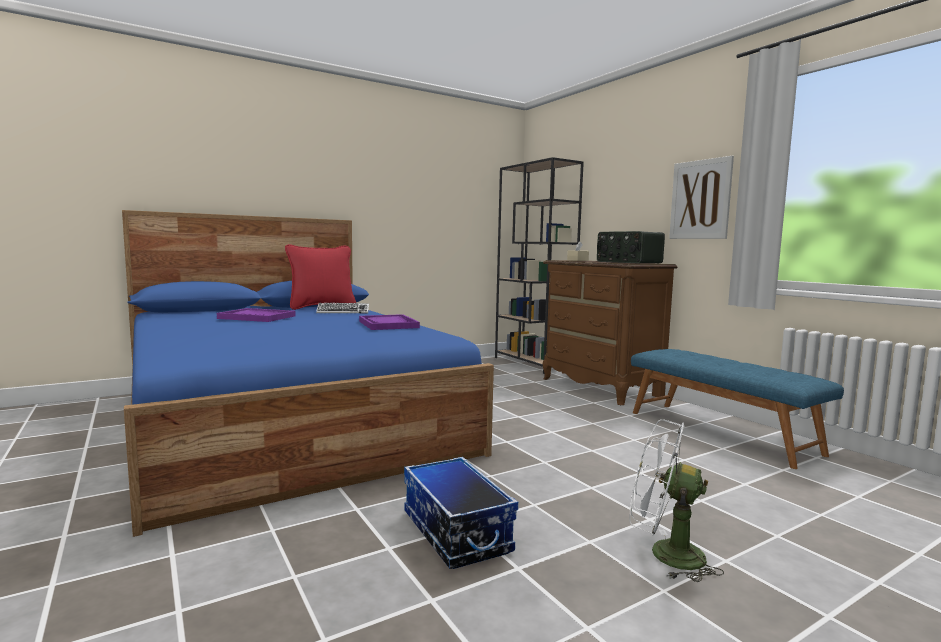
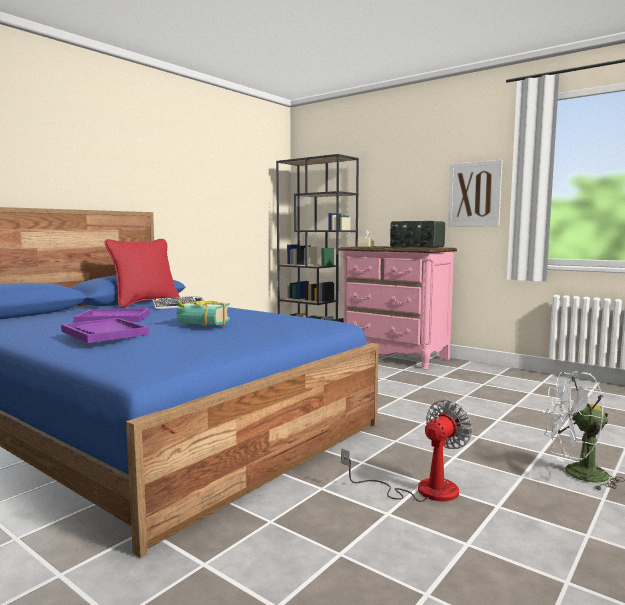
camera: 20 degrees left, 0 degrees up
purple tray [359,314,420,330] -> purple tray moved to [61,318,149,343]
storage box [404,457,518,569] -> fan [341,400,473,502]
brown dresser [543,260,677,405] -> pink dresser [338,246,457,369]
blue bench [631,349,844,469] -> none
none -> book [176,300,230,326]

